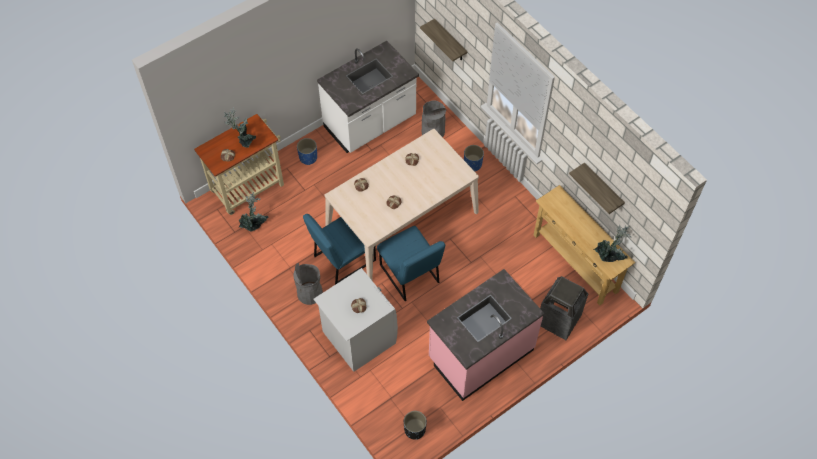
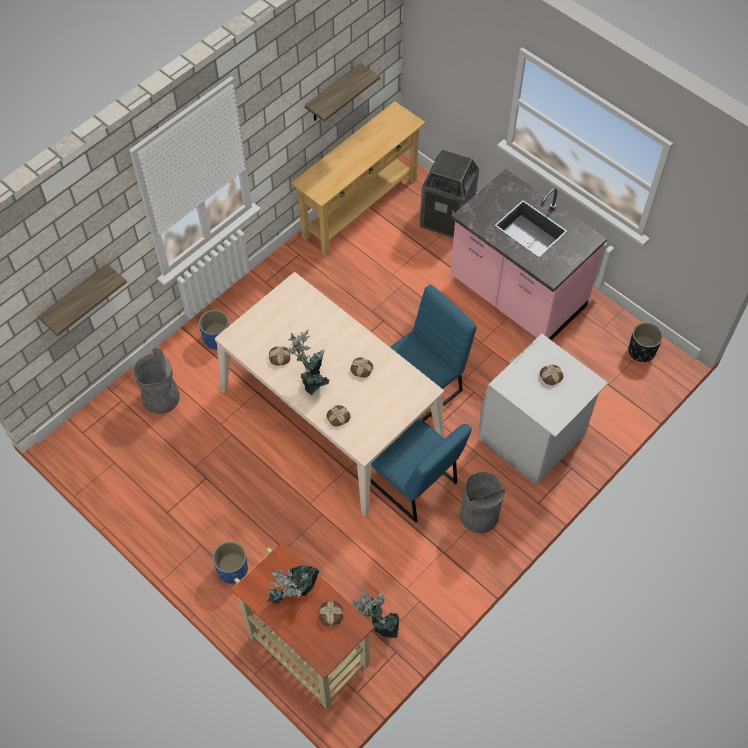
camera: 100 degrees left, 0 degrees up
white counter [317,41,419,153] -> none
potted plant [593,224,631,262] -> potted plant moved to [286,329,329,395]

